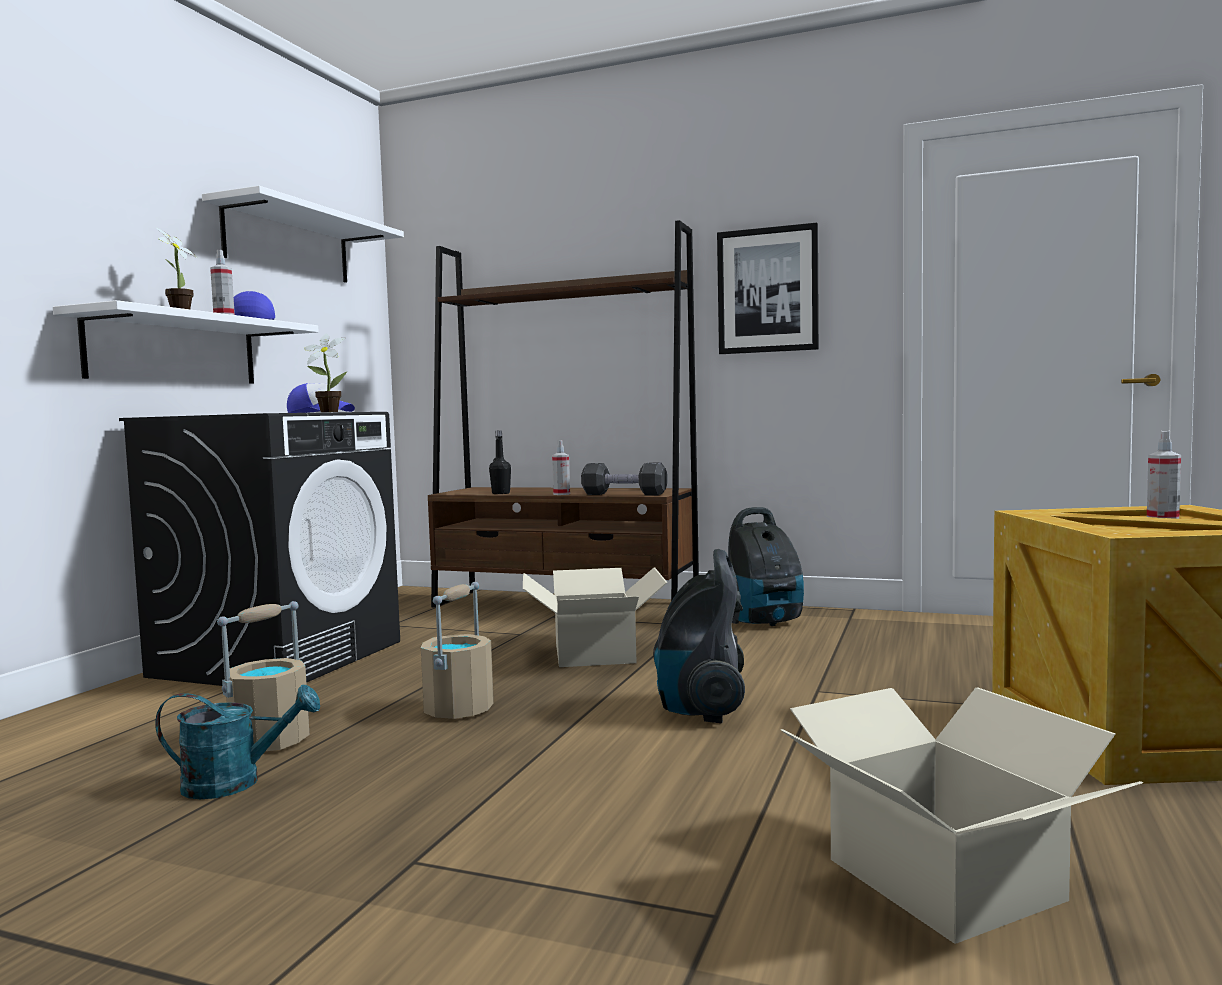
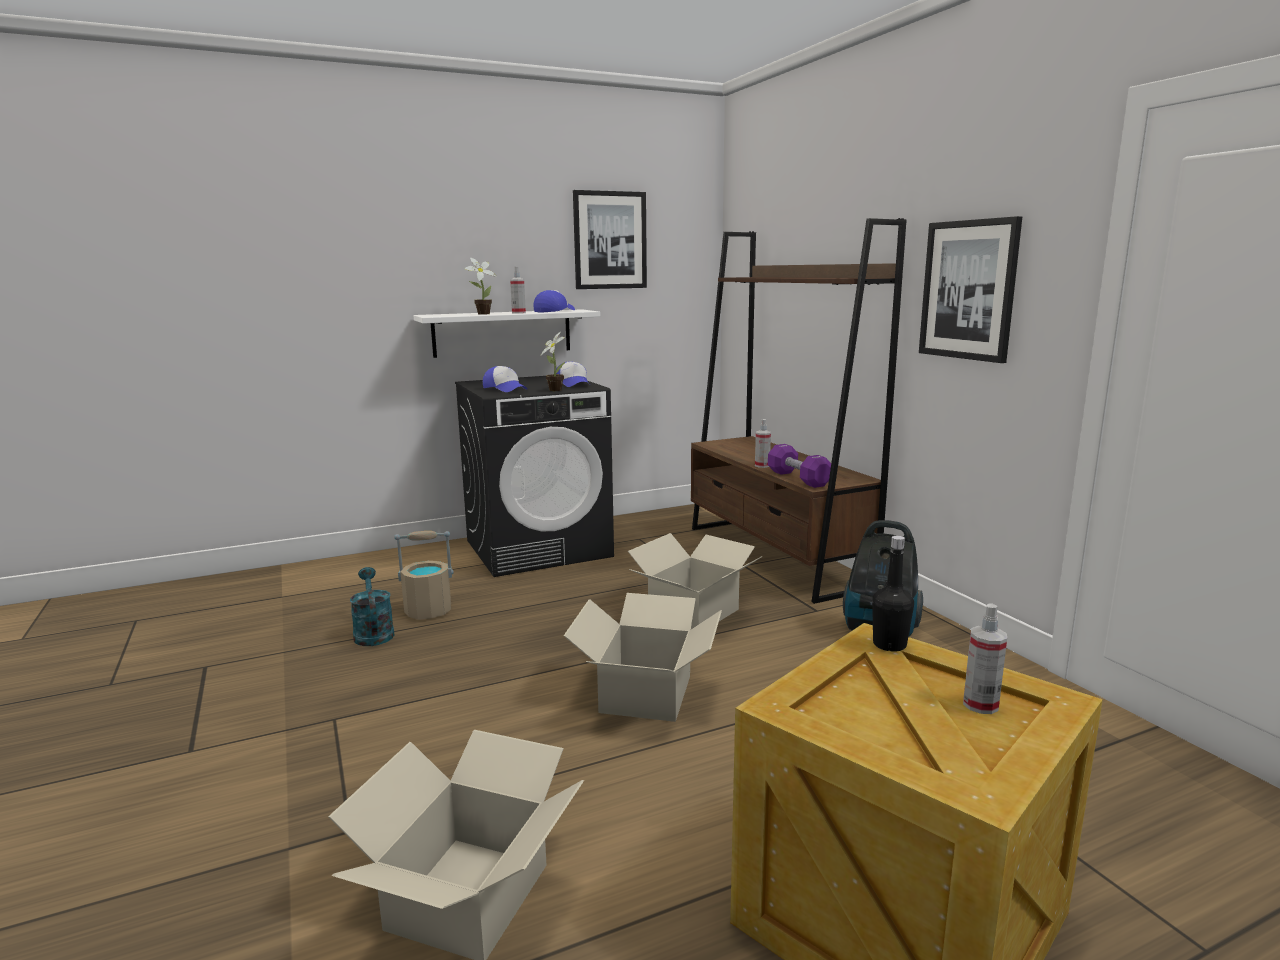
camera: 45 degrees right, 10 degrees up
turquoise watering can [155,684,320,799] -> turquoise watering can turned 150 degrees counterclockwise [350,567,395,646]
white shelf [202,186,404,283] -> picture [573,190,647,289]
beige bucket [421,582,494,719] -> none
black bottle [489,430,511,494] -> black bottle moved to [872,536,914,652]
black dumbbell [581,463,668,495] -> purple dumbbell [768,444,831,488]
vacuum cleaner [653,549,745,723] -> cardboard box [564,593,722,722]
none -> cap [483,366,527,392]

